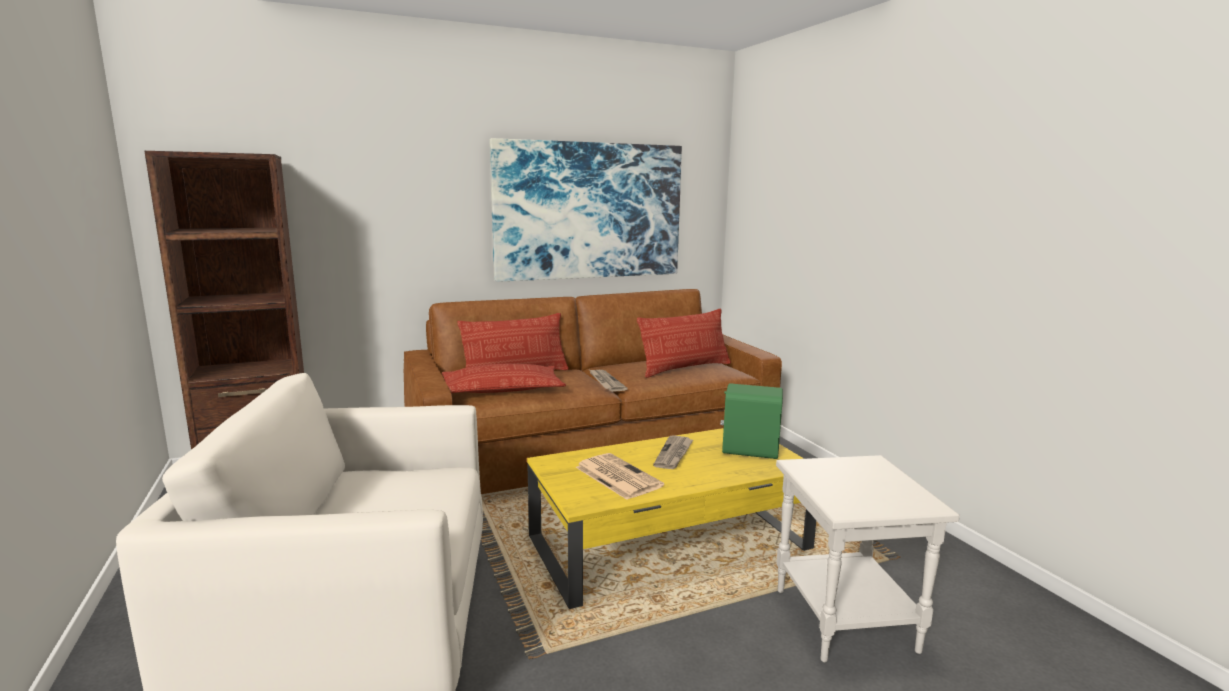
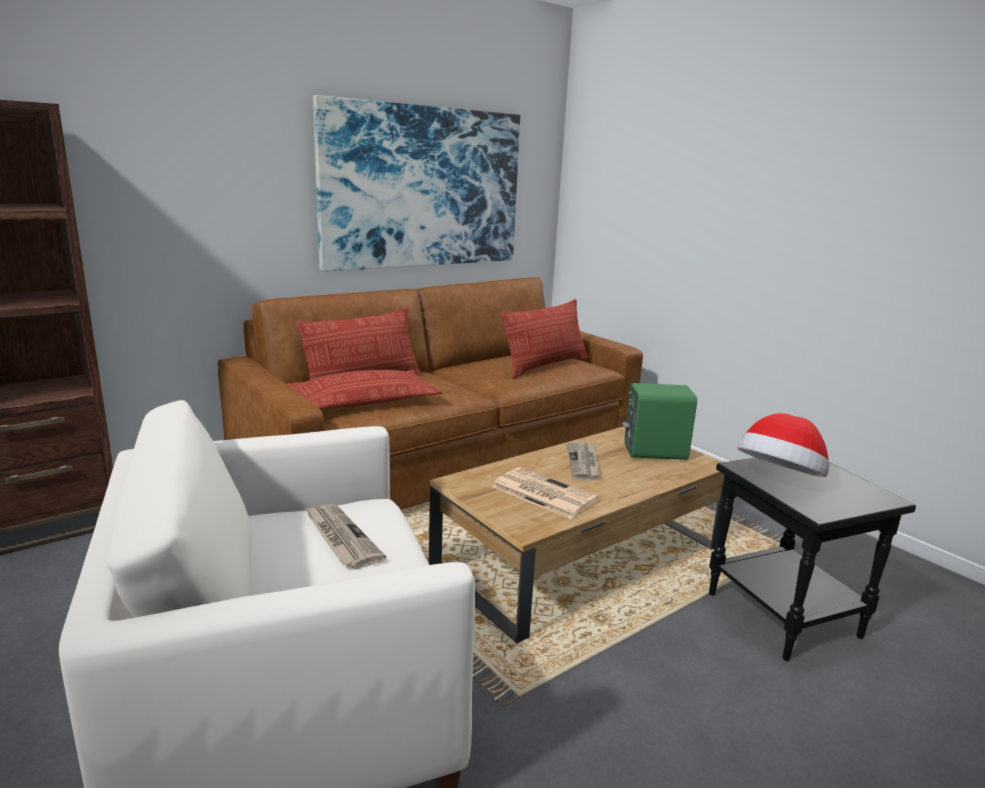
camera: 15 degrees left, 5 degrees up
yellow coffee table [527,428,816,609] -> brown coffee table [429,426,725,643]
newspaper [589,369,628,392] -> newspaper moved to [304,504,386,569]
white side table [776,455,960,662] -> black side table [709,458,916,661]
none -> hat [737,413,829,477]

